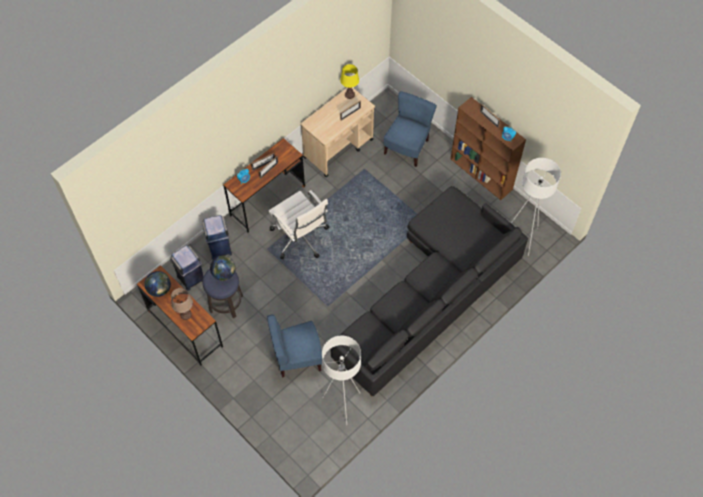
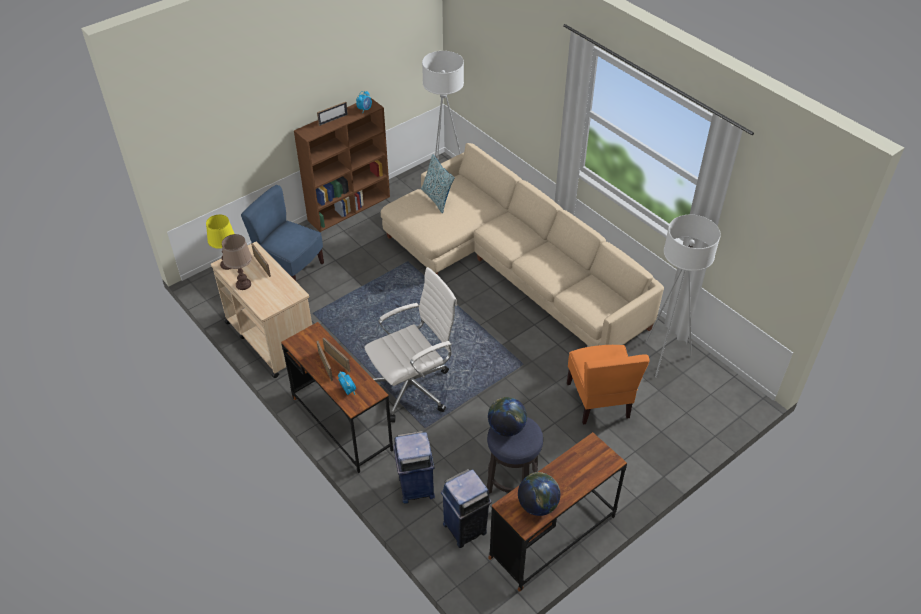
camera: 85 degrees left, 15 degrees down
brown table lamp [171,288,193,320] -> brown table lamp moved to [222,234,252,290]
blue chair [267,315,322,378] -> orange chair [567,345,650,424]
black sofa [331,186,528,397] -> beige sofa [381,143,664,347]
none -> pillow [421,154,455,213]

